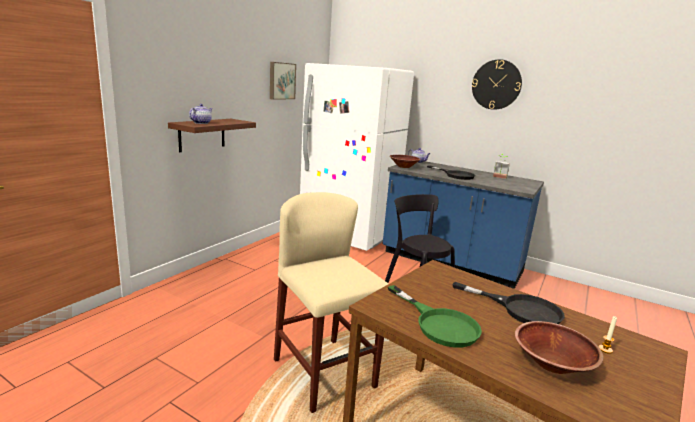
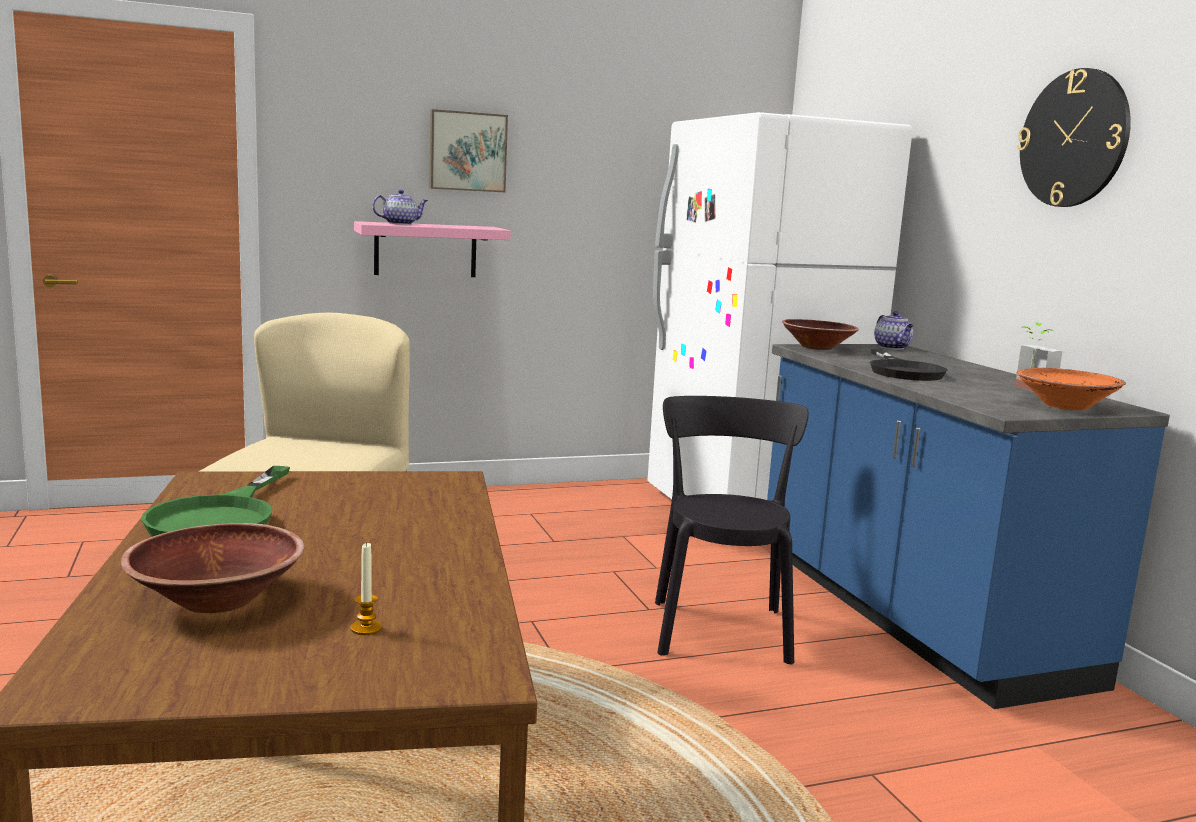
camera: 40 degrees right, 5 degrees down
brown shelf [168,119,256,152] -> pink shelf [354,221,511,277]
picture [270,62,296,100] -> picture moved to [429,109,508,192]
black frying pan [452,282,565,324] -> none
none -> orange bowl [1017,368,1126,410]

